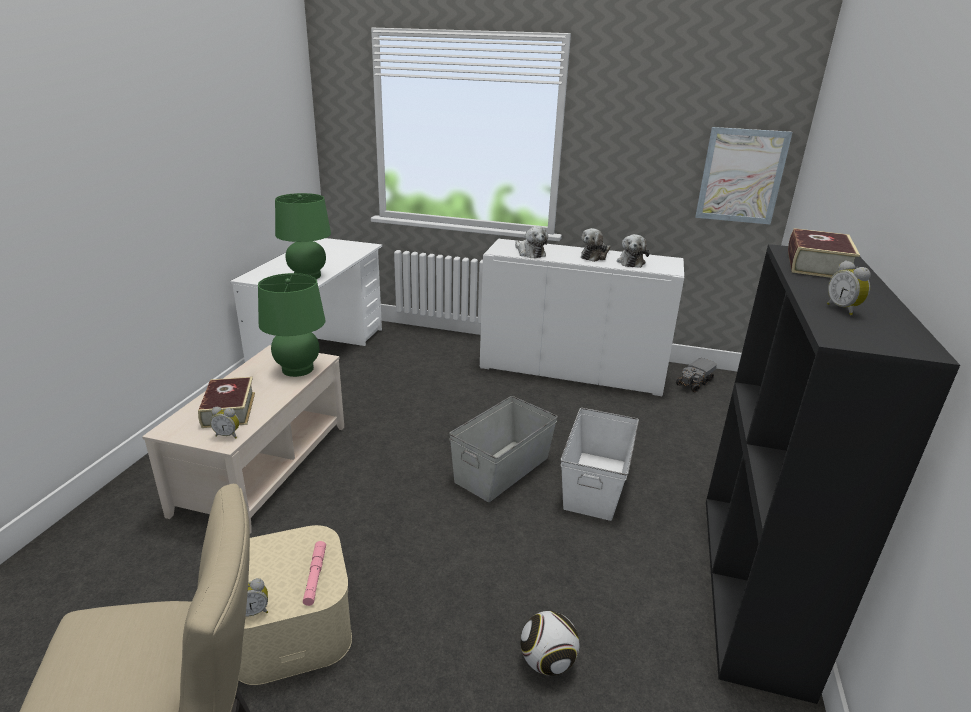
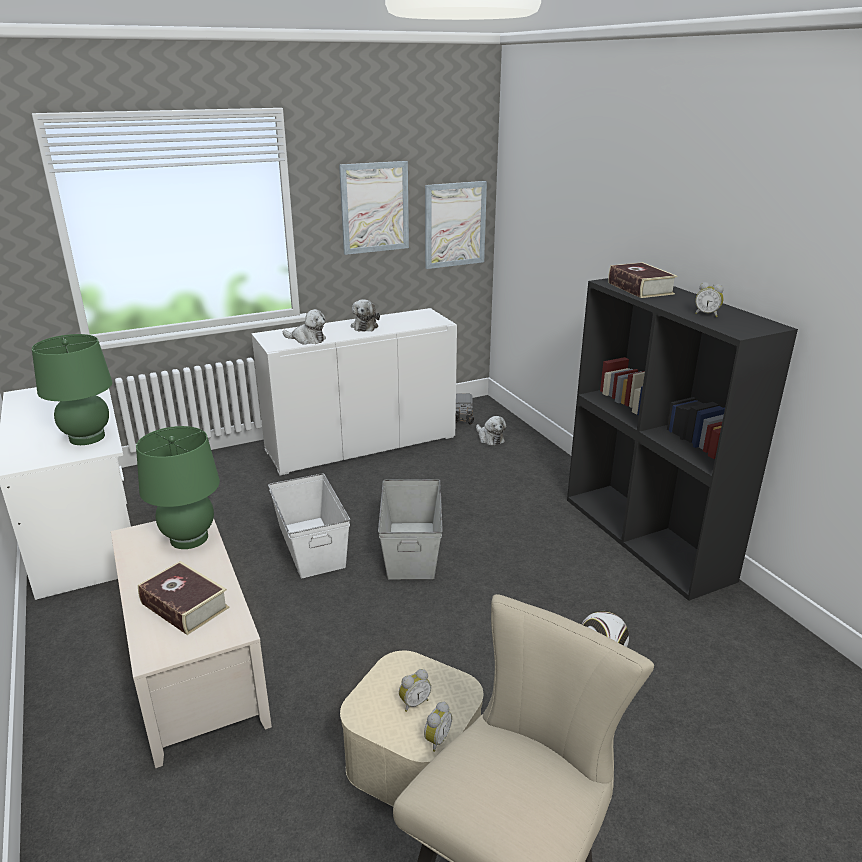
camera: 40 degrees left, 0 degrees up
alarm clock [210,407,240,439] -> alarm clock moved to [399,669,431,712]
pink flashlight [303,541,326,606] -> none
white storage box [561,408,639,521] -> white storage box moved to [268,473,350,578]
plush toy [617,234,650,268] -> plush toy moved to [476,416,506,446]
none -> picture [339,161,409,255]

